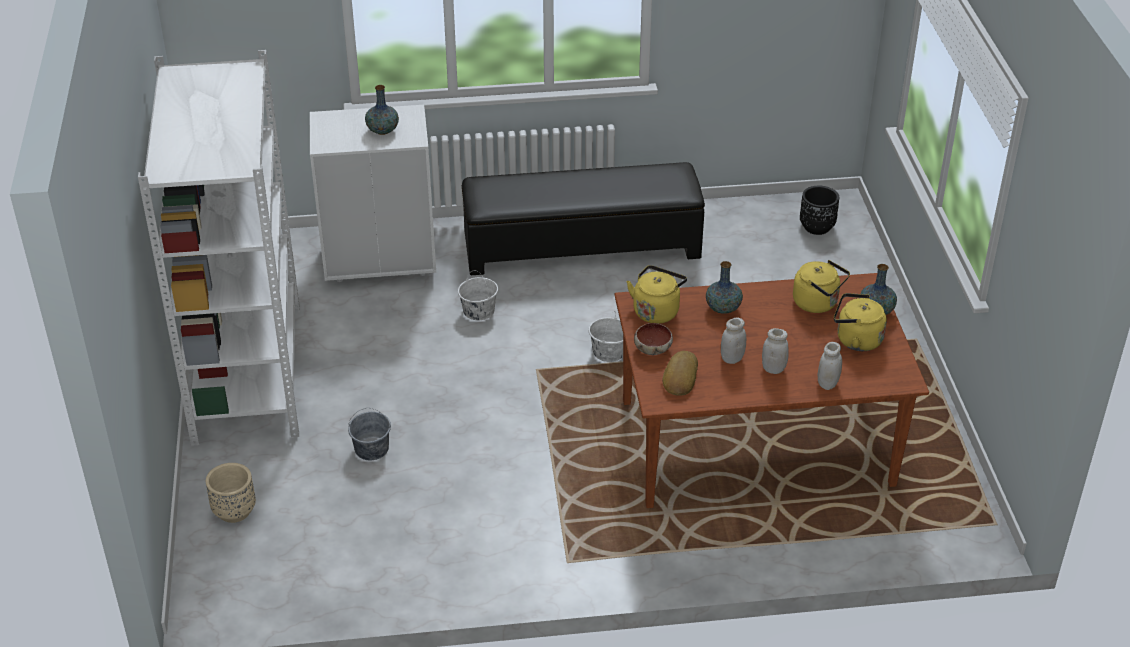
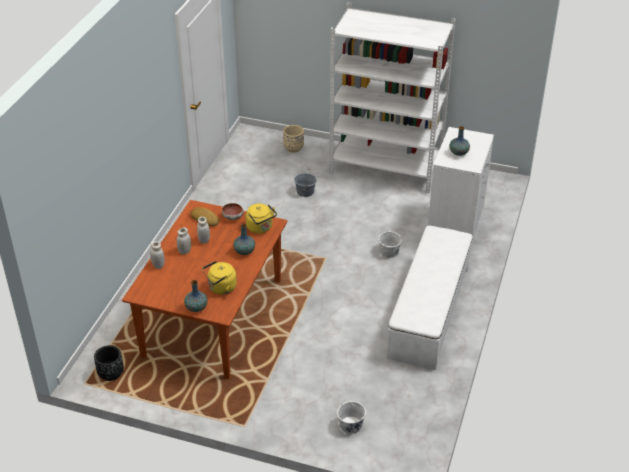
camera: 115 degrees right, 0 degrees up
black bench [462,162,705,275] -> white bench [386,226,472,370]
white bucket [589,311,623,362] -> white bucket moved to [337,401,366,434]
black planter [800,185,839,235] -> black planter moved to [94,345,124,381]
yellow kettle [834,293,887,351] -> none

